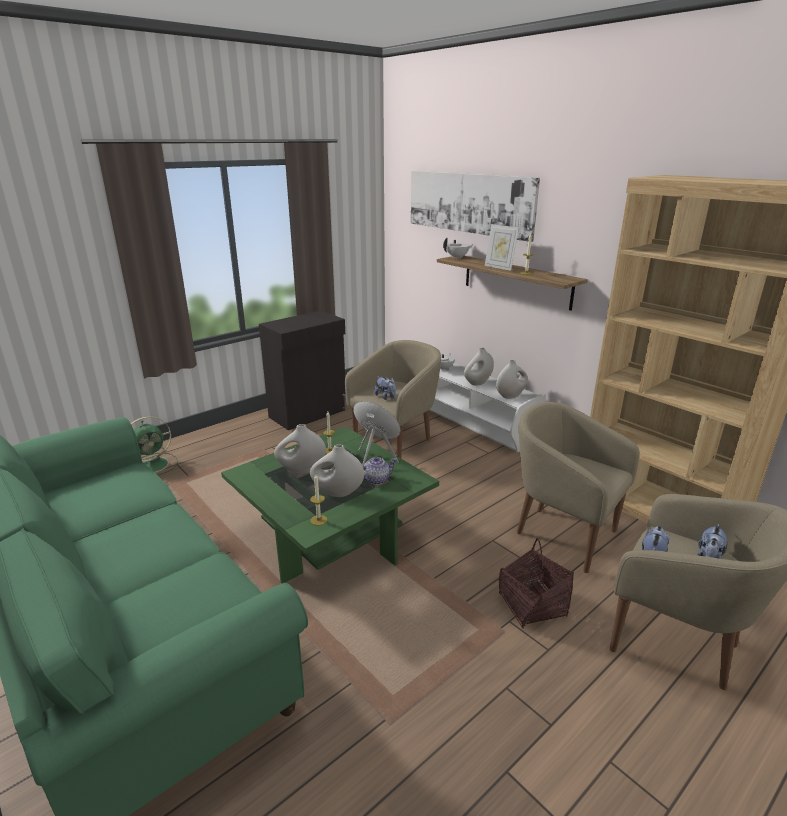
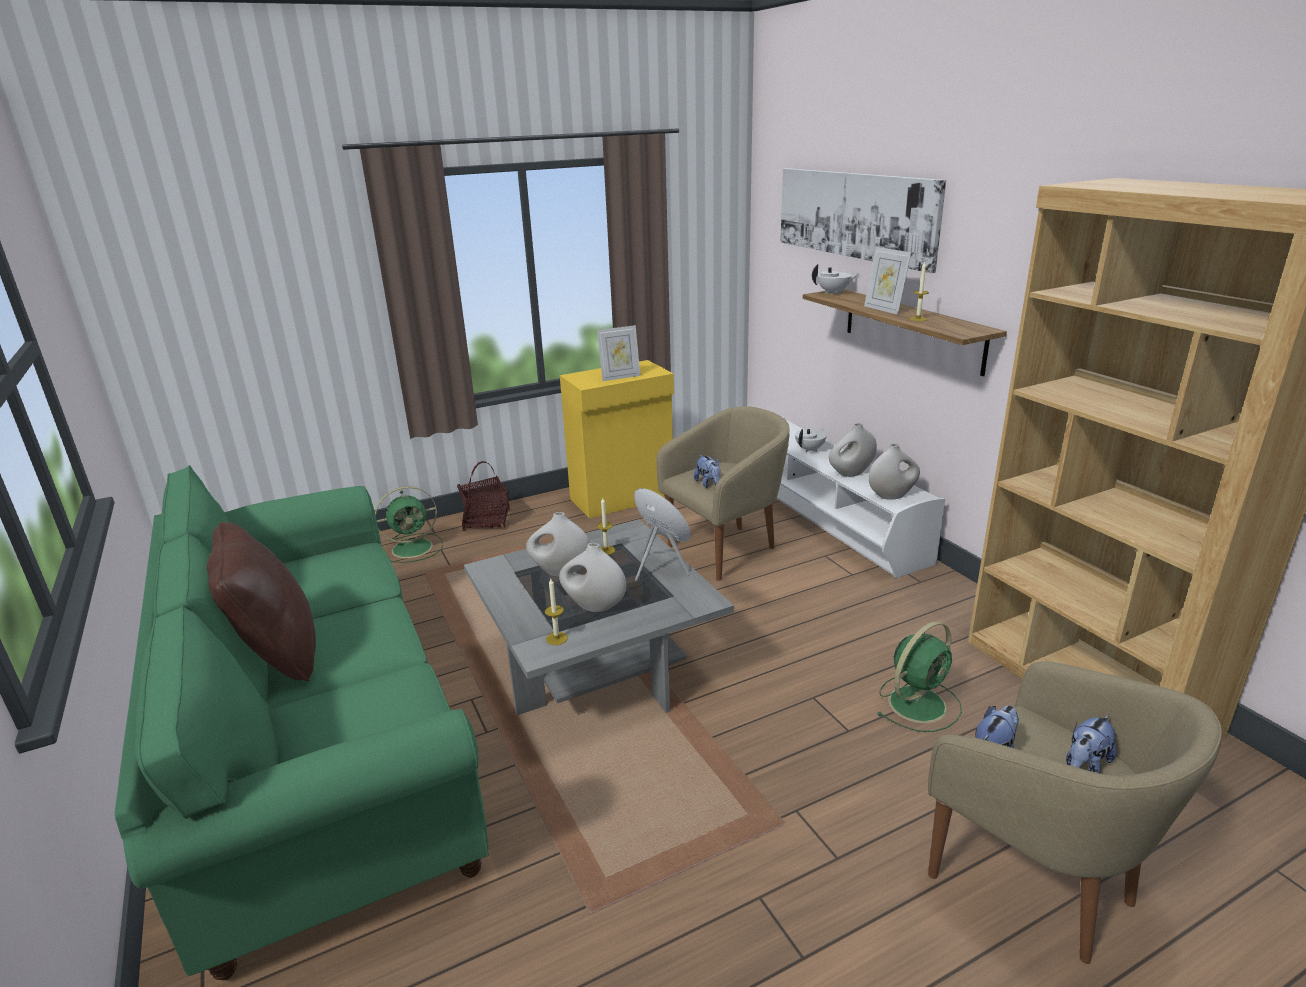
camera: 15 degrees right, 0 degrees up
green coffee table [221,426,439,583] -> grey coffee table [464,519,734,716]
black cabinet [259,311,347,430] -> yellow cabinet [560,360,674,518]
teapot [362,457,397,485] -> none
basket [499,538,574,629] -> basket moved to [457,461,510,531]
beige armchair [517,402,640,573] -> green fan [877,621,962,732]
none -> brown pillow [207,522,316,681]
none -> picture frame [597,325,640,381]

